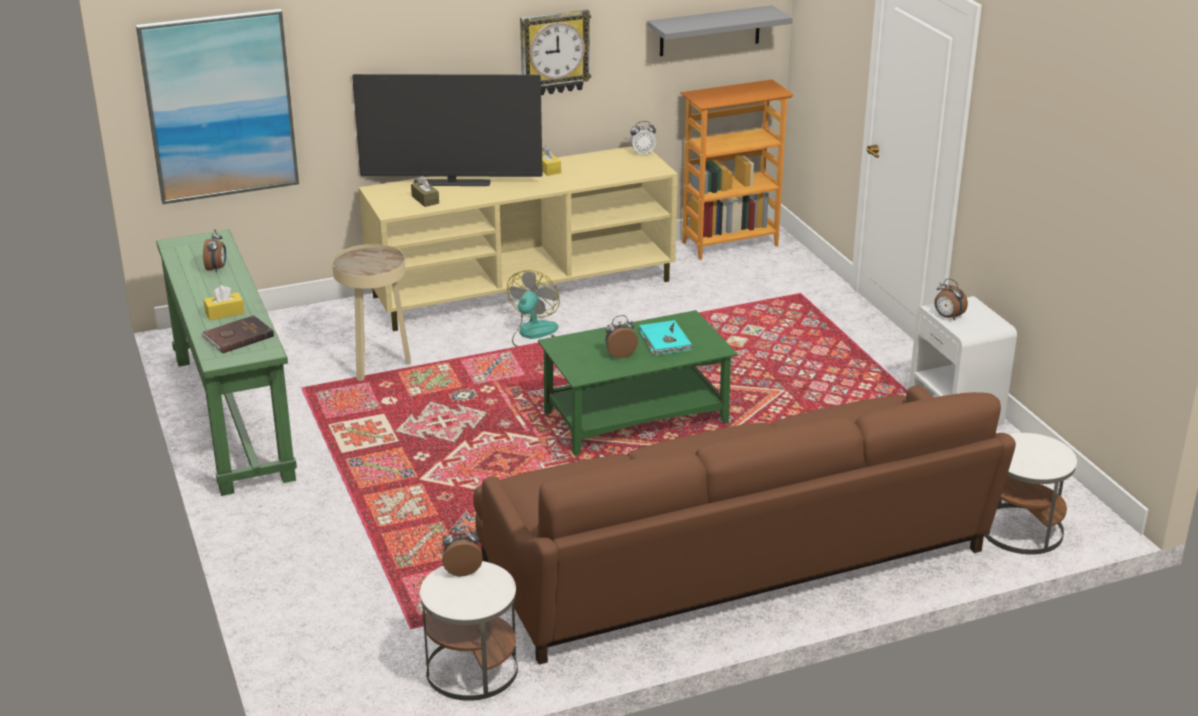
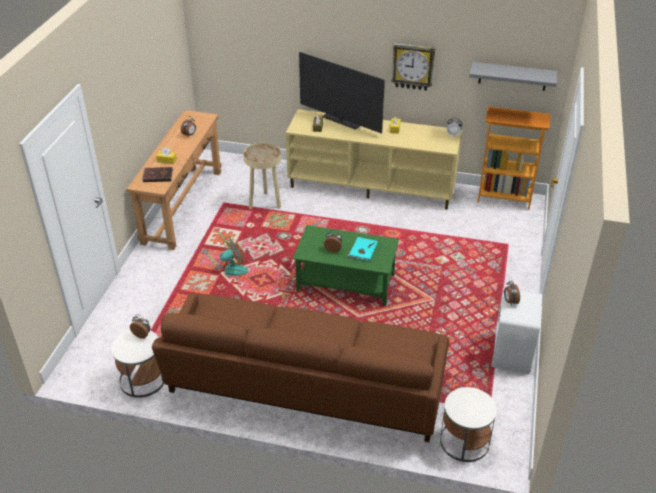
camera: 35 degrees right, 10 degrees up
picture [136,9,299,204] -> none
green console table [156,229,297,496] -> brown console table [126,110,222,250]
fan [507,270,560,347] -> fan moved to [214,236,249,280]

